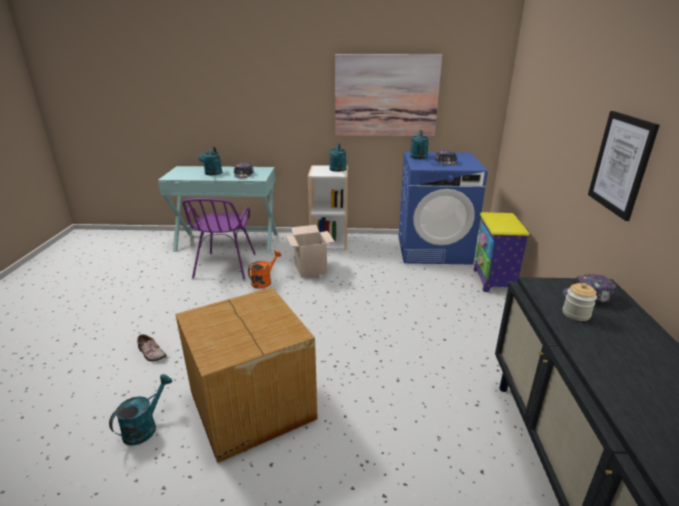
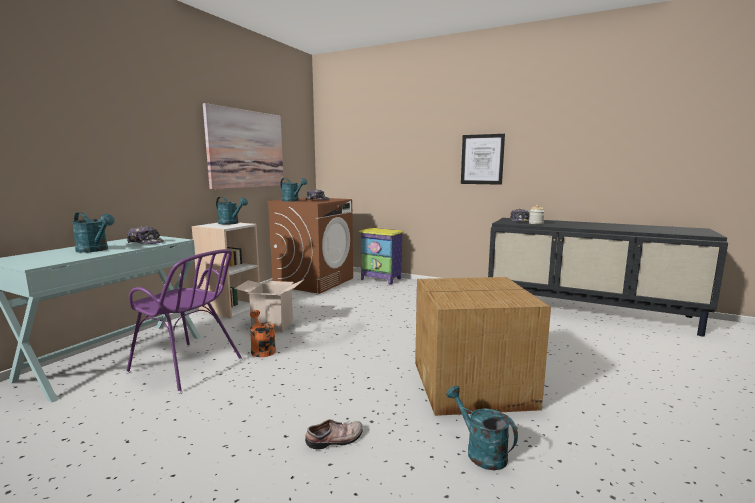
camera: 65 degrees left, 15 degrees down
blue washing machine [398,152,488,265] -> brown washing machine [267,197,353,294]

